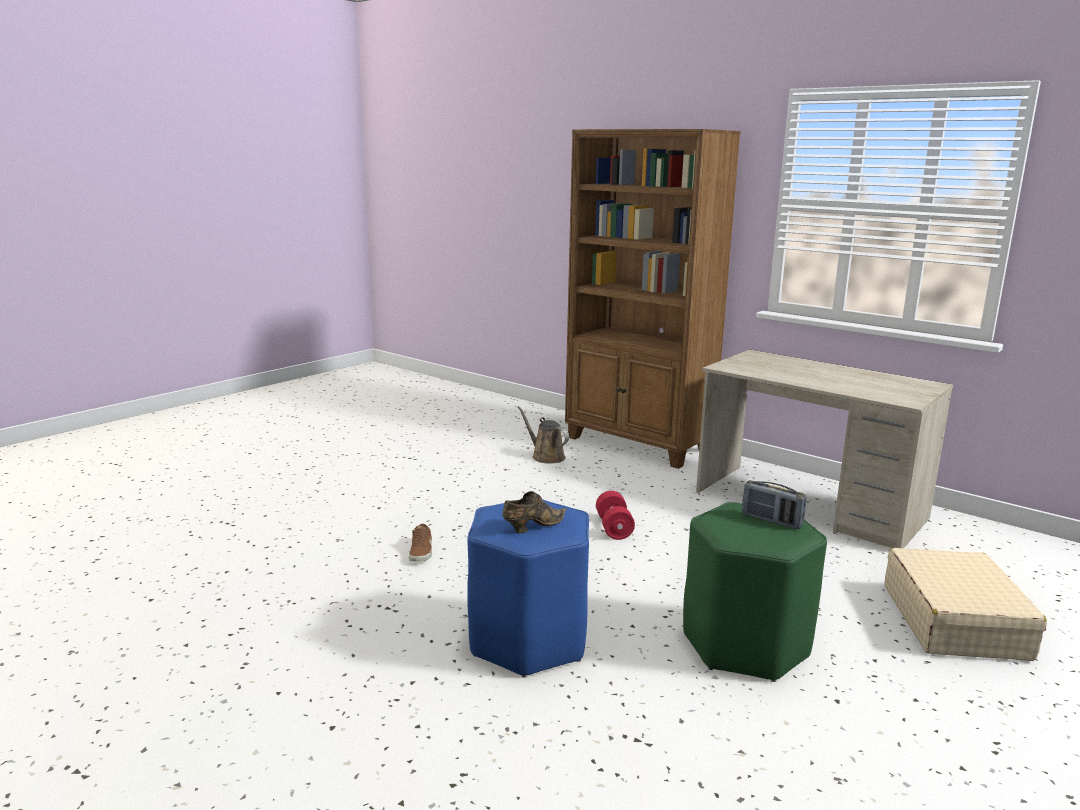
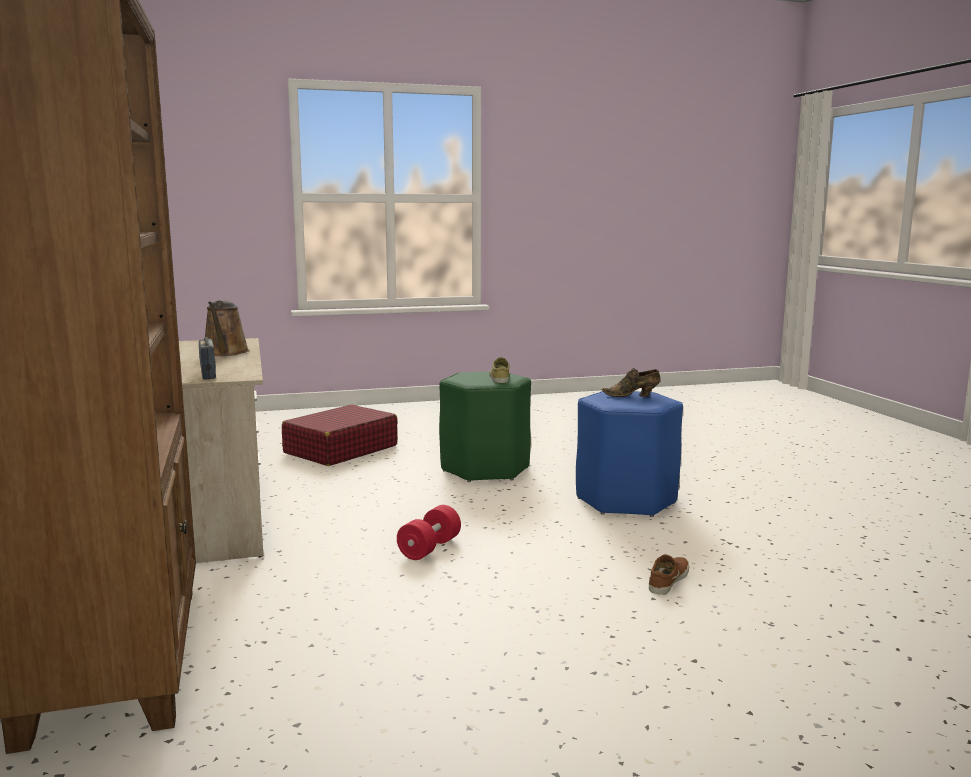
camera: 145 degrees left, 5 degrees down
brown watering can [518,406,569,464] -> brown watering can moved to [205,301,250,356]
radio [742,480,807,529] -> radio moved to [199,337,216,379]
beige suitcase [884,548,1047,661] -> red suitcase [282,404,398,466]
none -> beige shoe [489,357,509,383]

